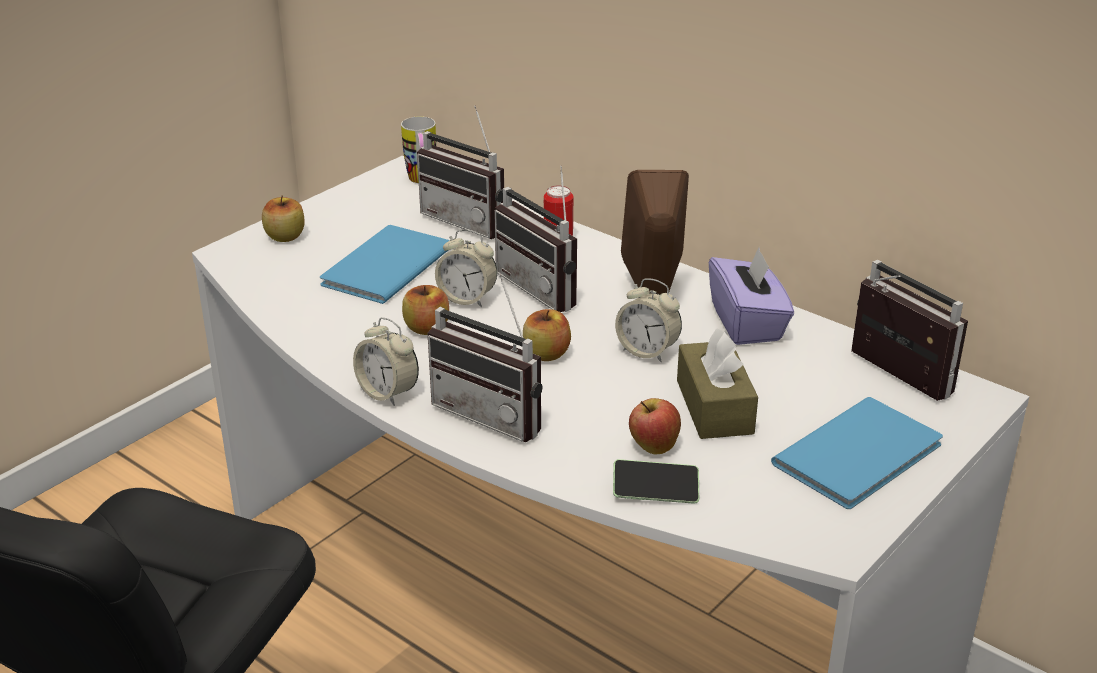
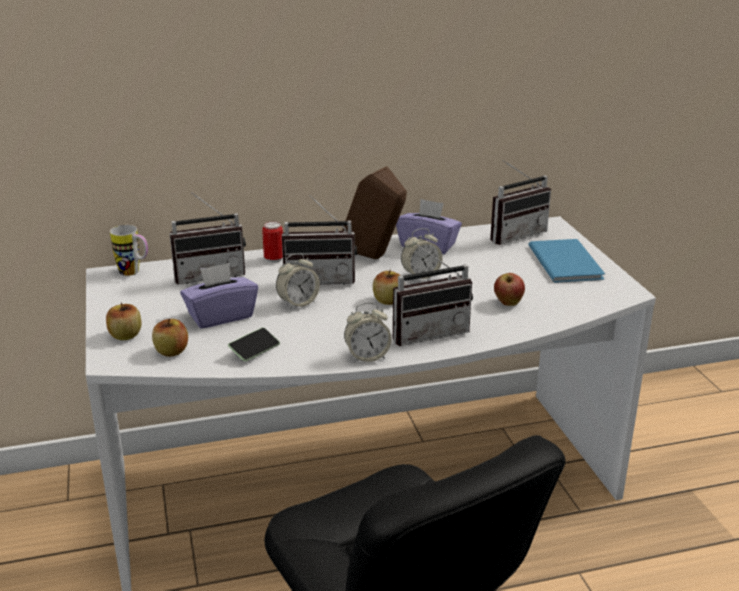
camera: 55 degrees left, 5 degrees down
blue book [320,225,449,304] -> purple tissue box [180,263,258,329]
apple [402,285,449,335] -> apple moved to [152,319,188,357]
phone [613,459,699,504] -> phone moved to [228,328,280,361]
brown tissue box [677,329,758,439] -> none
radio [851,260,968,401] -> radio turned 150 degrees clockwise [490,160,551,245]

